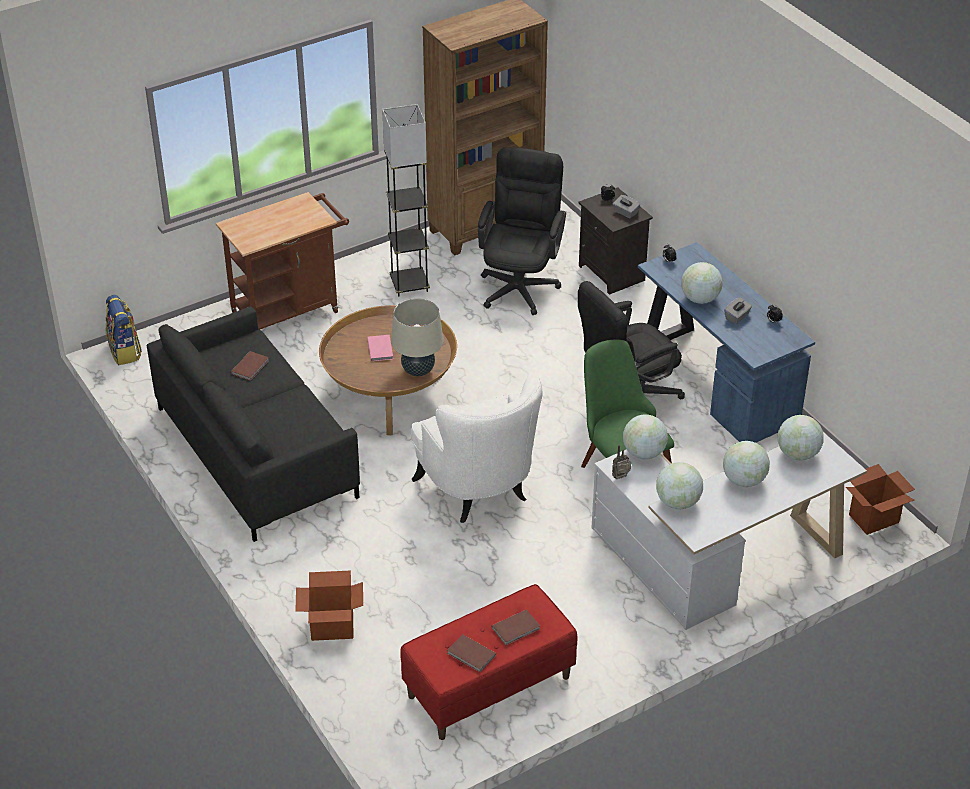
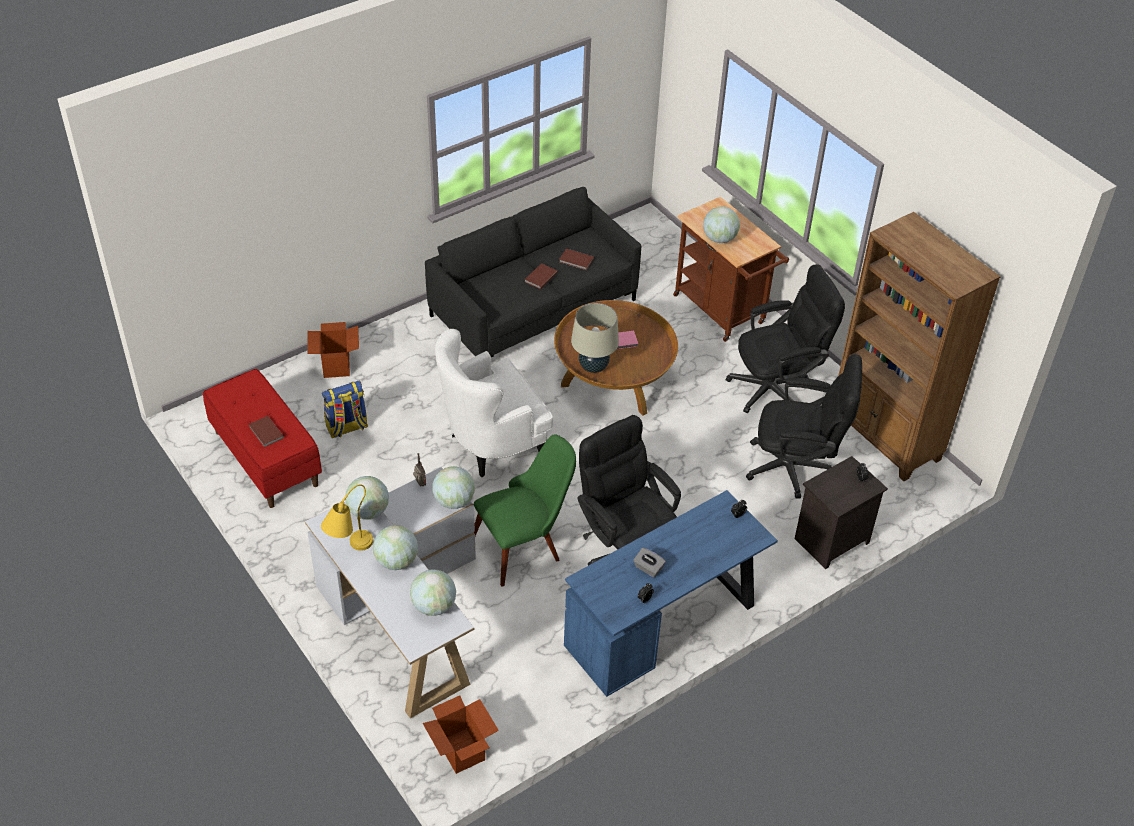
camera: 85 degrees right, 5 degrees up
backpack [106,295,142,365] -> backpack moved to [322,381,368,438]
grey floor lamp [382,104,430,296] -> black office chair [726,264,845,413]
brown book [447,634,496,672] -> brown book moved to [525,263,558,289]
grey tissue box [613,195,640,218] -> none
globe [681,262,723,304] -> globe moved to [703,206,740,243]
none -> yellow table lamp [321,484,373,551]

